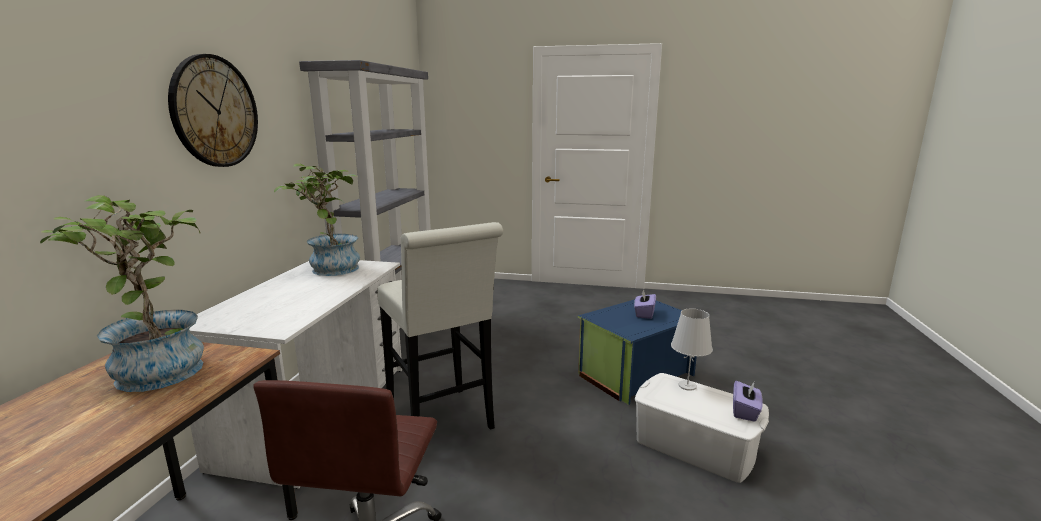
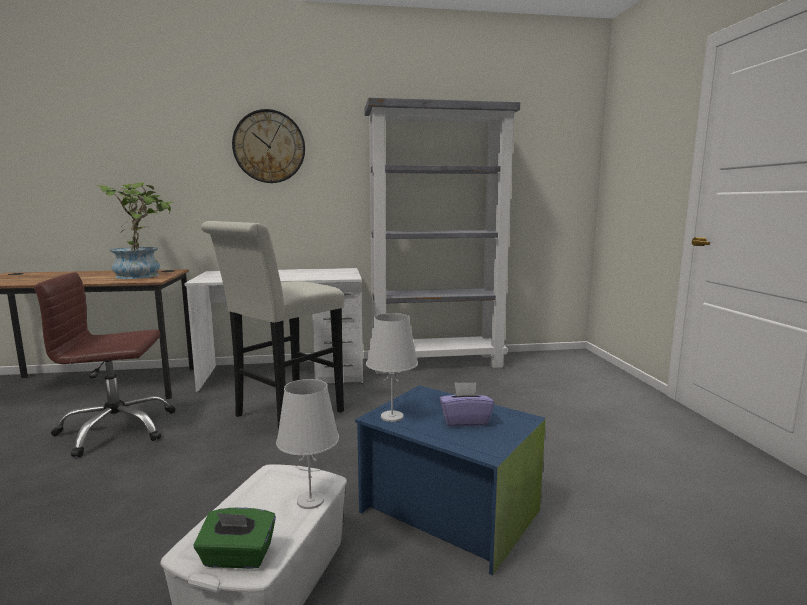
camera: 70 degrees right, 5 degrees down
potted plant [274,163,360,276] -> none
purple tissue box [733,381,763,422] -> green tissue box [194,507,276,569]
none -> white table lamp [366,313,418,422]

